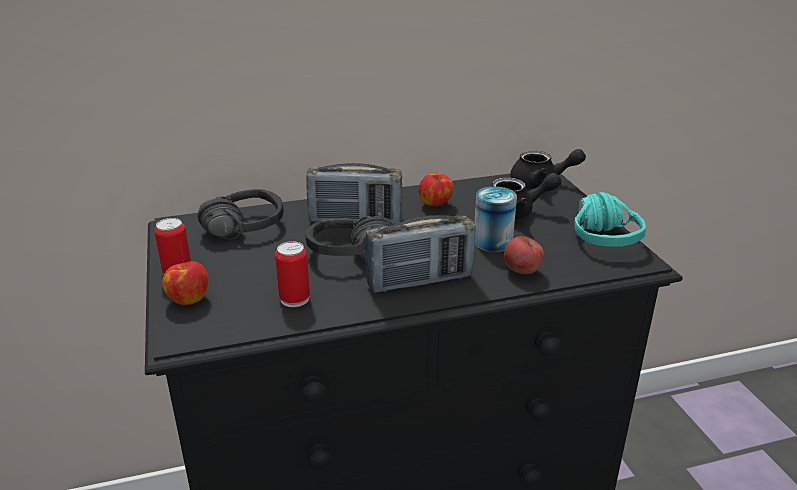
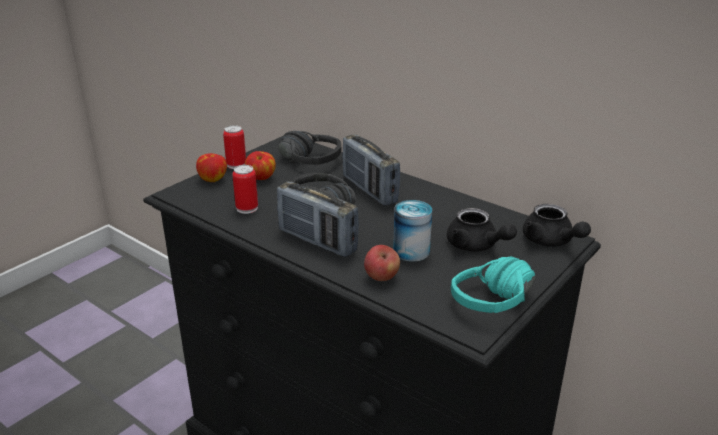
camera: 55 degrees right, 0 degrees up
apple [419,173,453,207] -> apple moved to [245,151,276,180]

